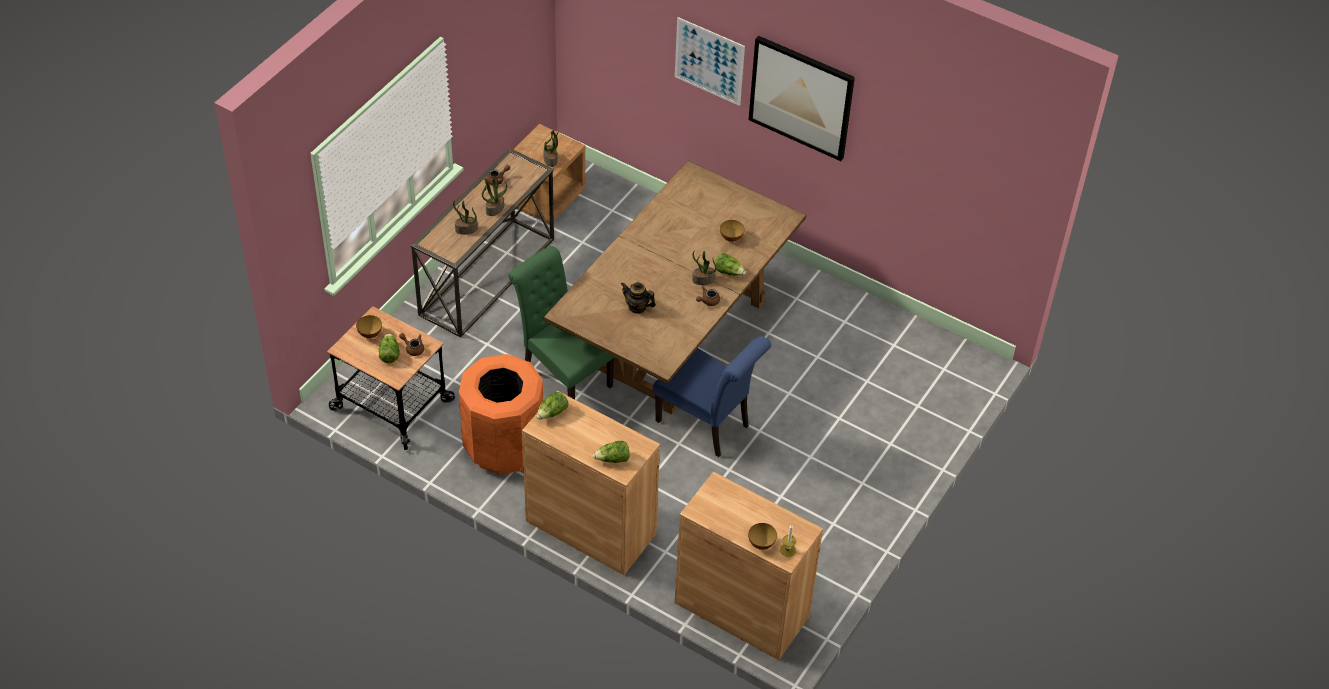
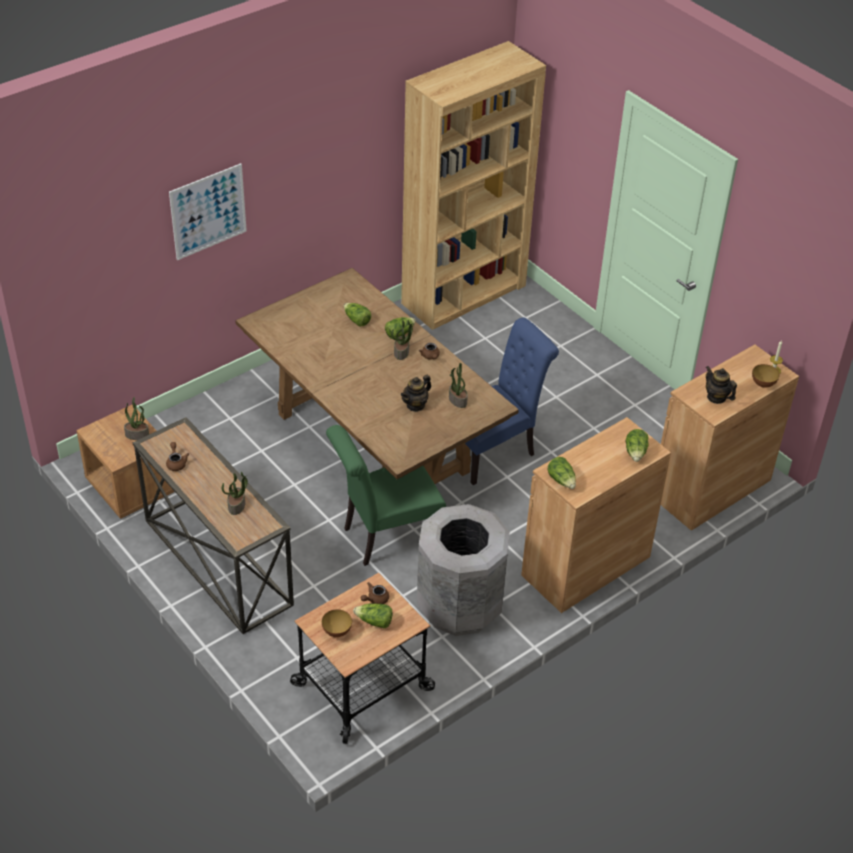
camera: 70 degrees left, 5 degrees down
orange trash can [459,354,543,474] -> grey trash can [417,504,510,636]
potted plant [482,178,507,216] -> potted plant moved to [449,363,468,408]
bowl [720,220,745,242] -> lettuce [344,303,371,326]
picture [749,36,855,161] -> none
none -> brown bookcase [401,41,546,330]
none -> teapot [706,366,737,404]

